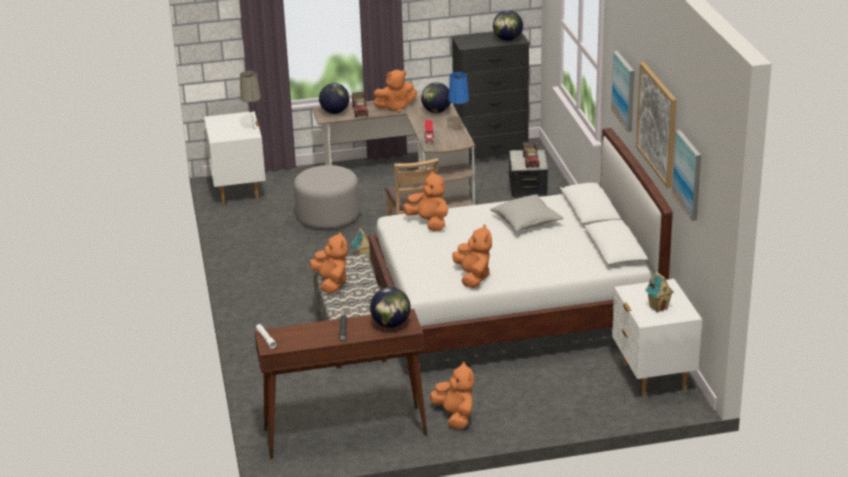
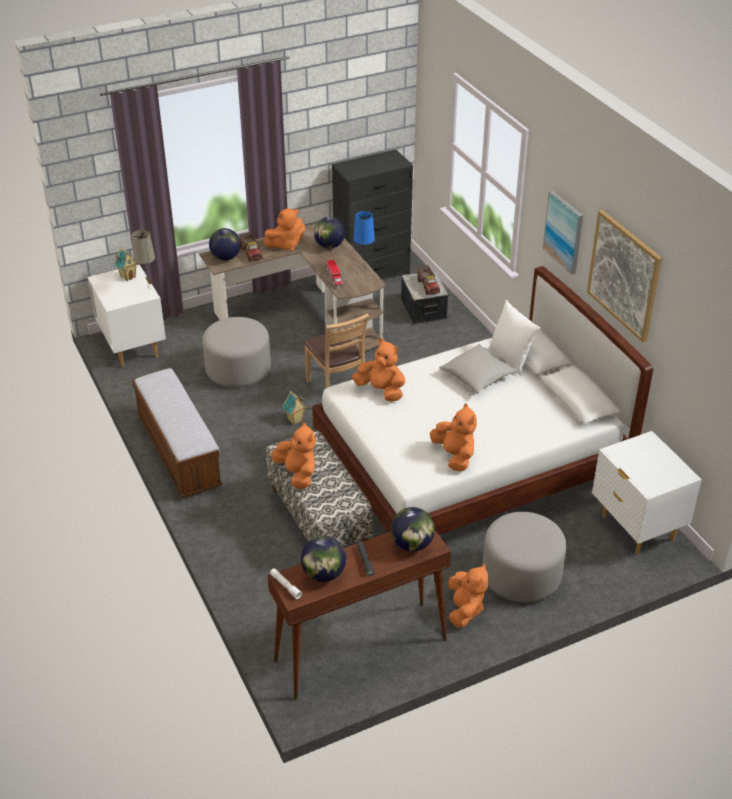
camera: 15 degrees left, 10 degrees up
orange plush toy [430,361,474,429] -> orange plush toy turned 45 degrees clockwise [448,564,489,628]
globe [493,10,523,41] -> globe moved to [301,536,346,582]
toy house [645,272,674,313] -> toy house moved to [114,248,137,281]
picture [672,130,701,221] -> none
none -> bench [132,368,222,498]
none -> grey ottoman [482,512,567,603]
none -> white pillow [489,300,541,376]

